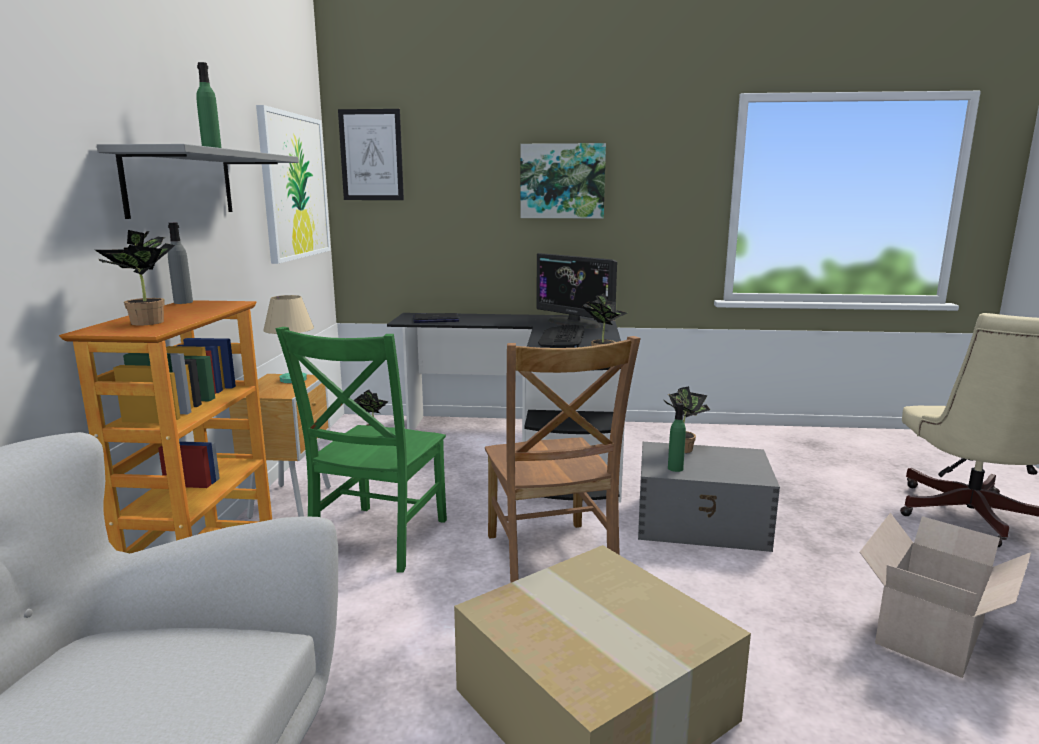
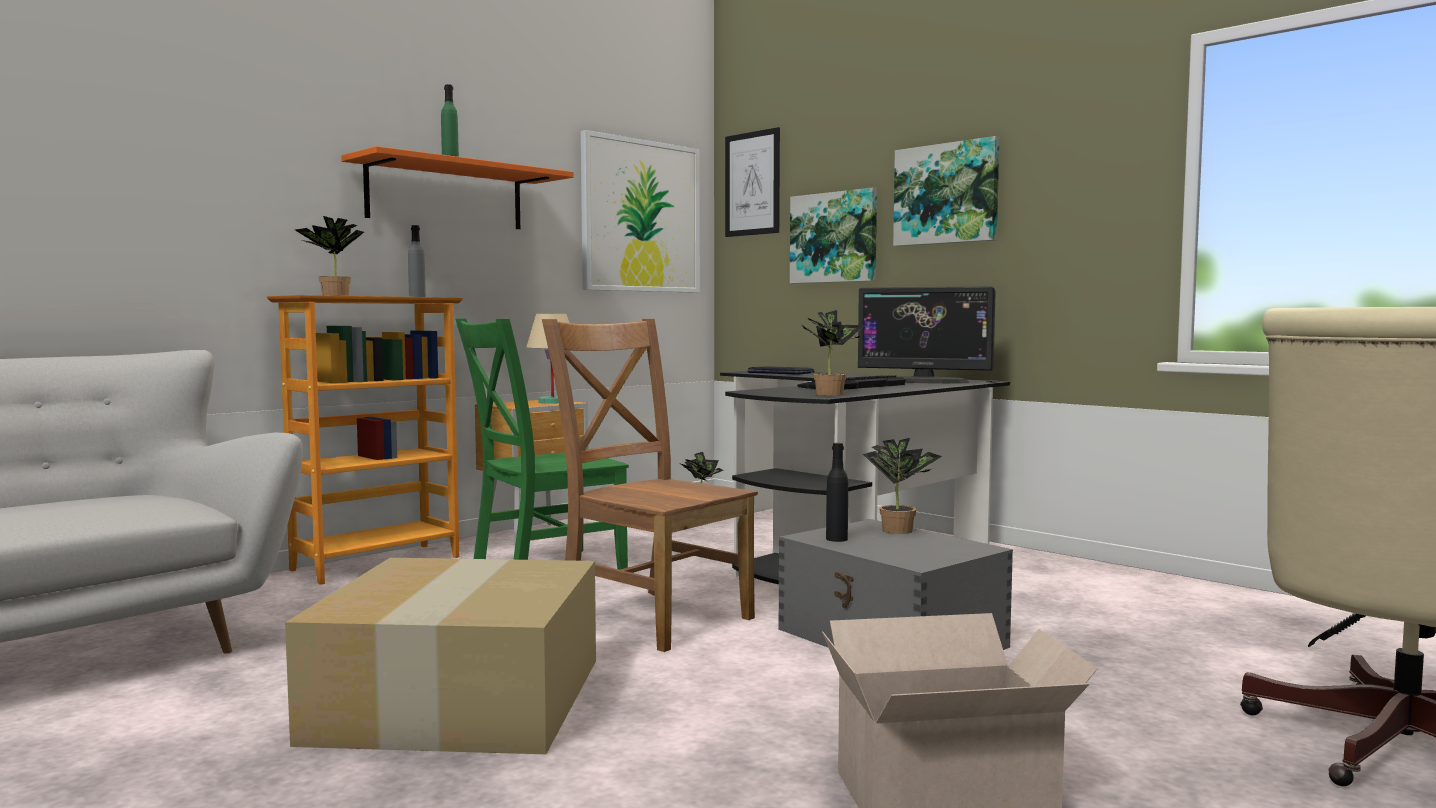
camera: 40 degrees right, 10 degrees down
grey shelf [97,144,299,219] -> orange shelf [341,146,574,229]
brown chair [485,336,641,583] -> brown chair turned 105 degrees clockwise [542,319,758,652]
monitor [536,253,617,328] -> monitor turned 60 degrees counterclockwise [858,286,996,384]
green bottle [668,403,686,472] -> black bottle [826,443,848,542]
none -> picture [790,188,877,283]

